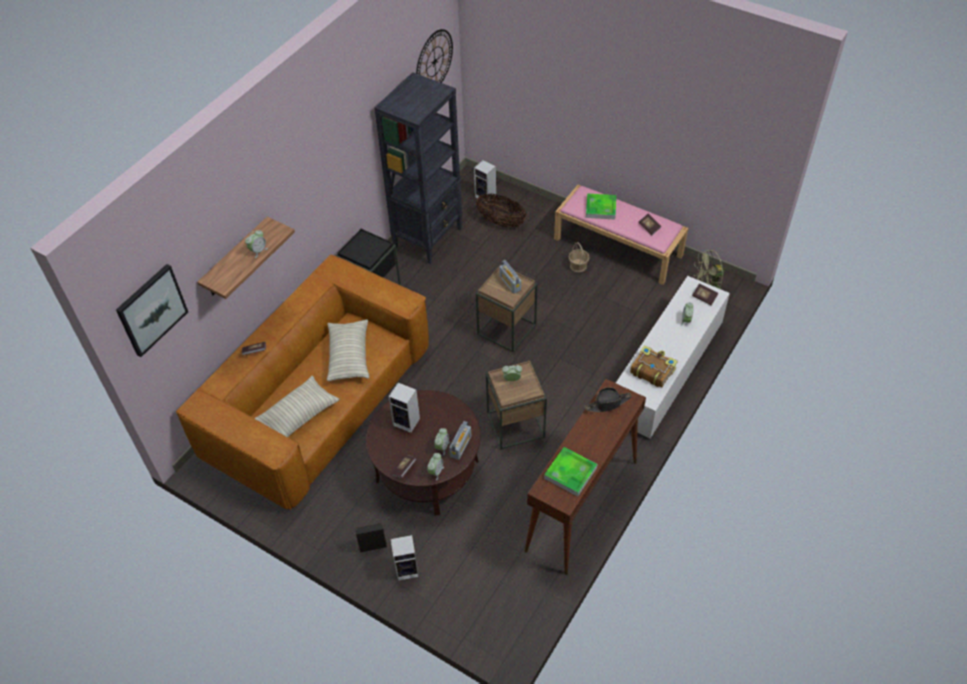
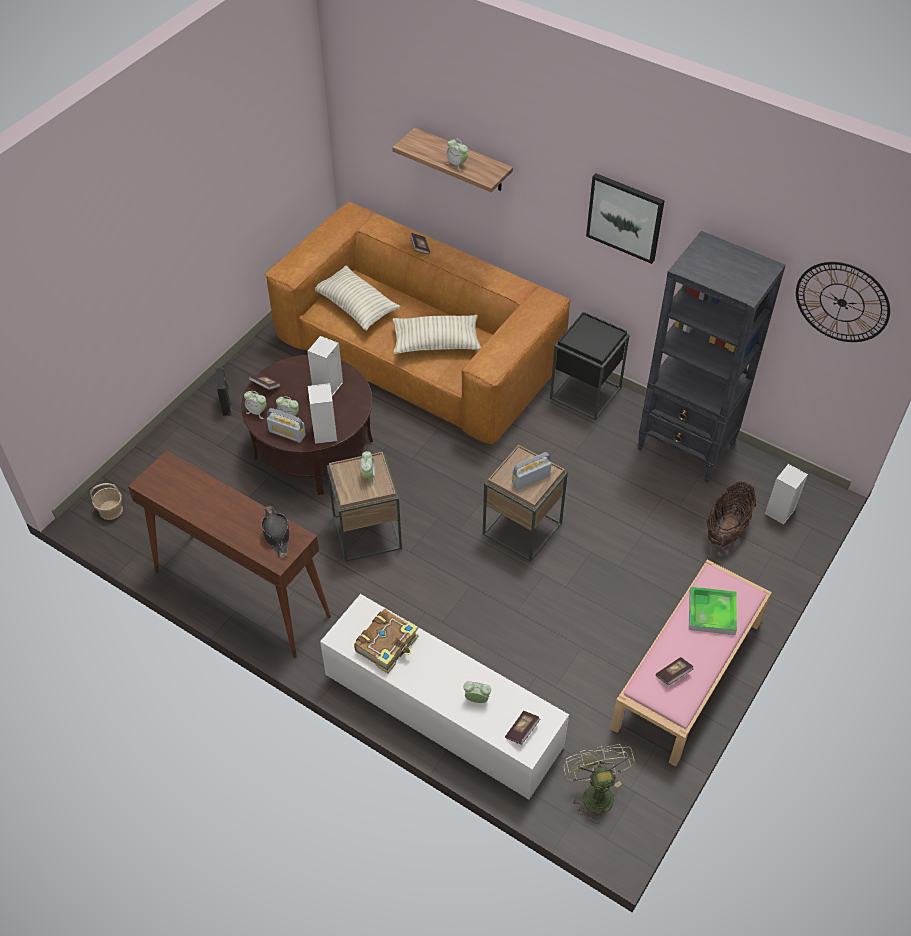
camera: 90 degrees right, 0 degrees up
picture [116,264,188,357] -> picture moved to [586,173,665,264]
speaker [391,535,419,581] -> speaker moved to [307,383,337,444]
tray [544,447,597,497] -> none
basket [569,242,590,272] -> basket moved to [90,483,123,520]

